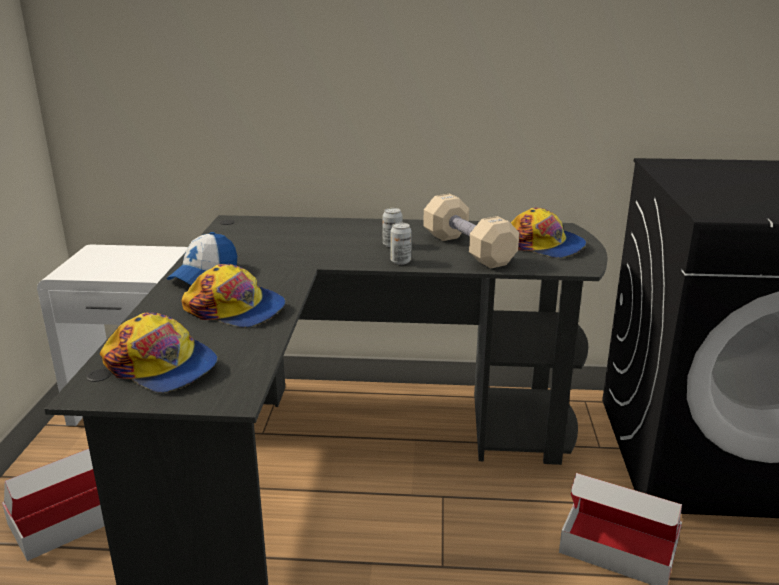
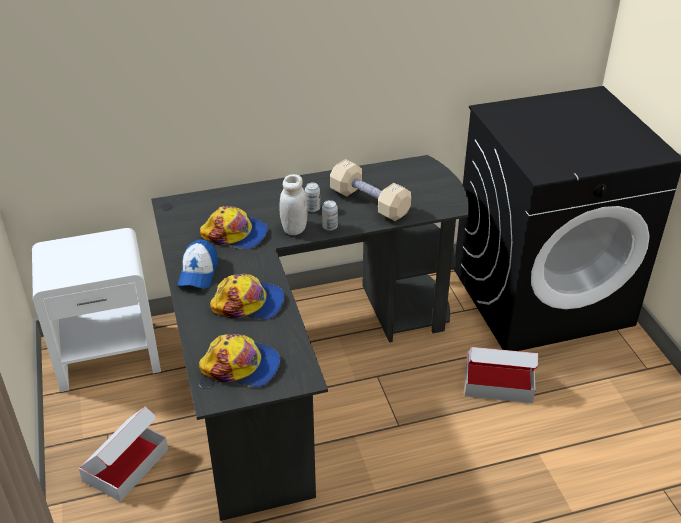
camera: 20 degrees left, 15 degrees up
cap [511,208,586,258] -> cap moved to [200,206,268,249]
none -> white jar [279,174,307,235]

